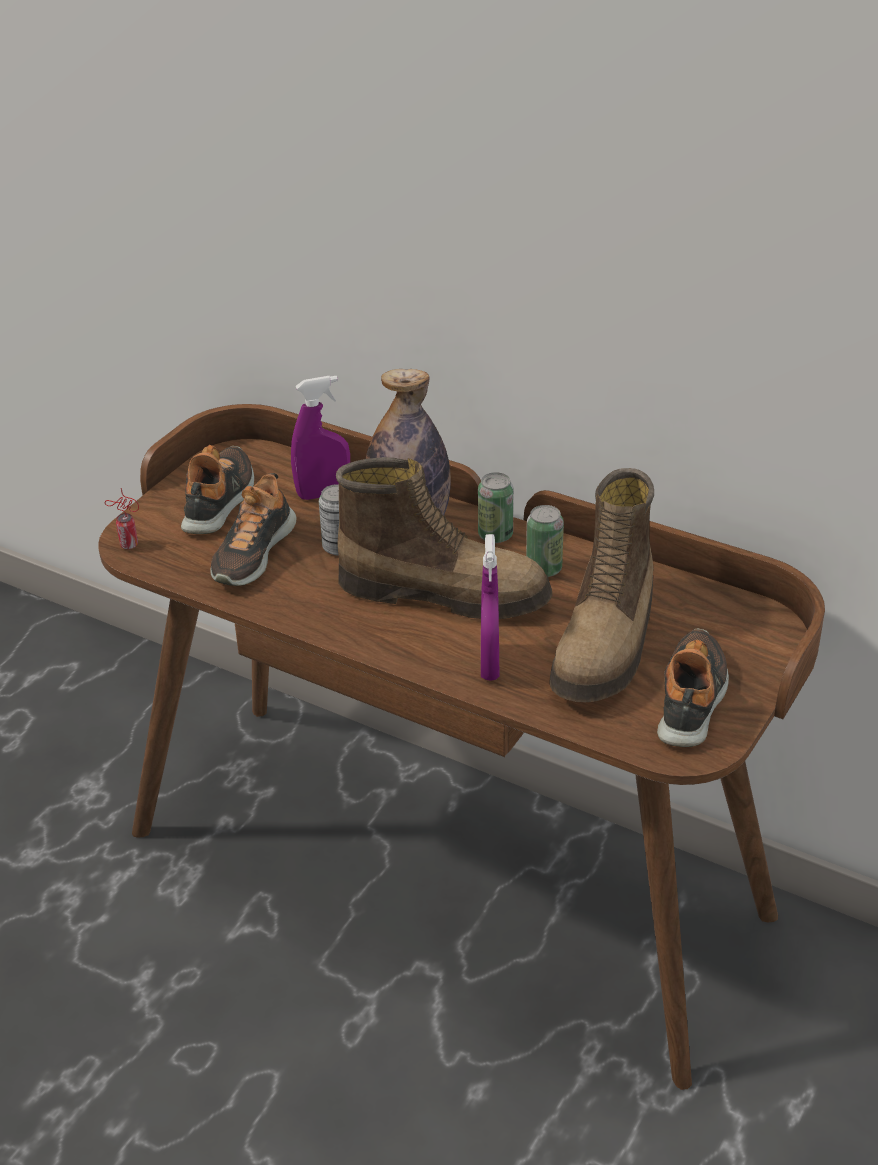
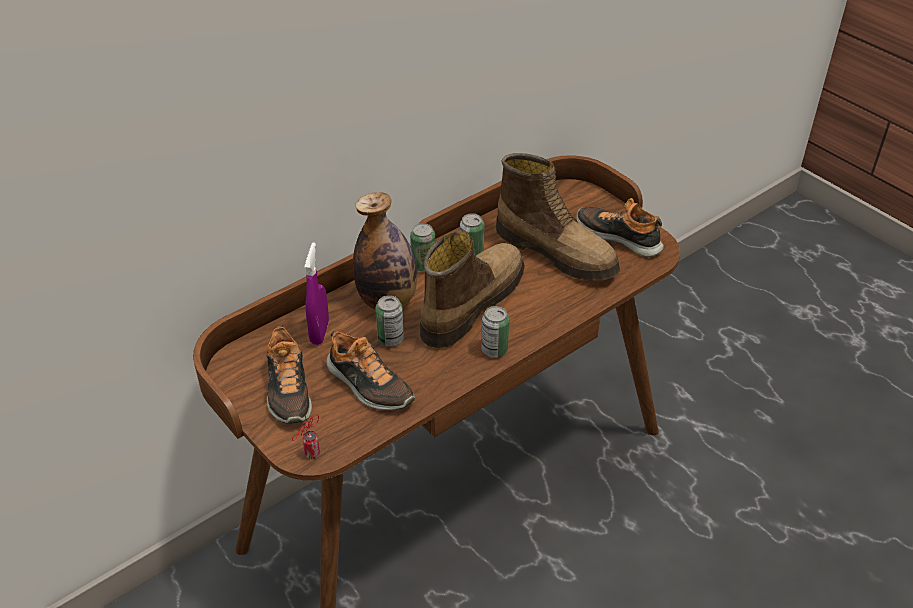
camera: 70 degrees left, 5 degrees up
shoe [181,445,254,534] -> shoe turned 135 degrees counterclockwise [267,325,312,424]
purple spray bottle [481,534,499,681] -> none
none -> can [481,306,509,358]

